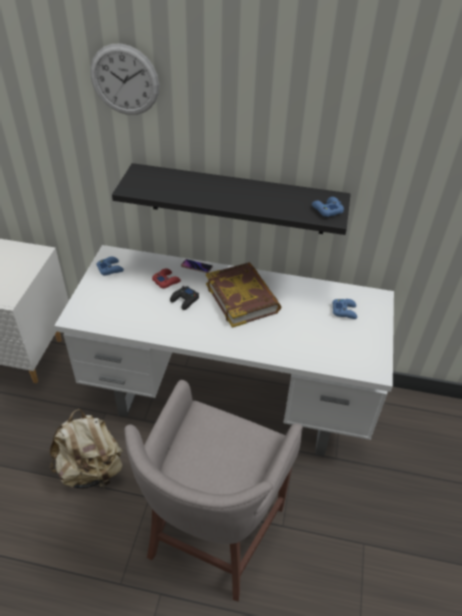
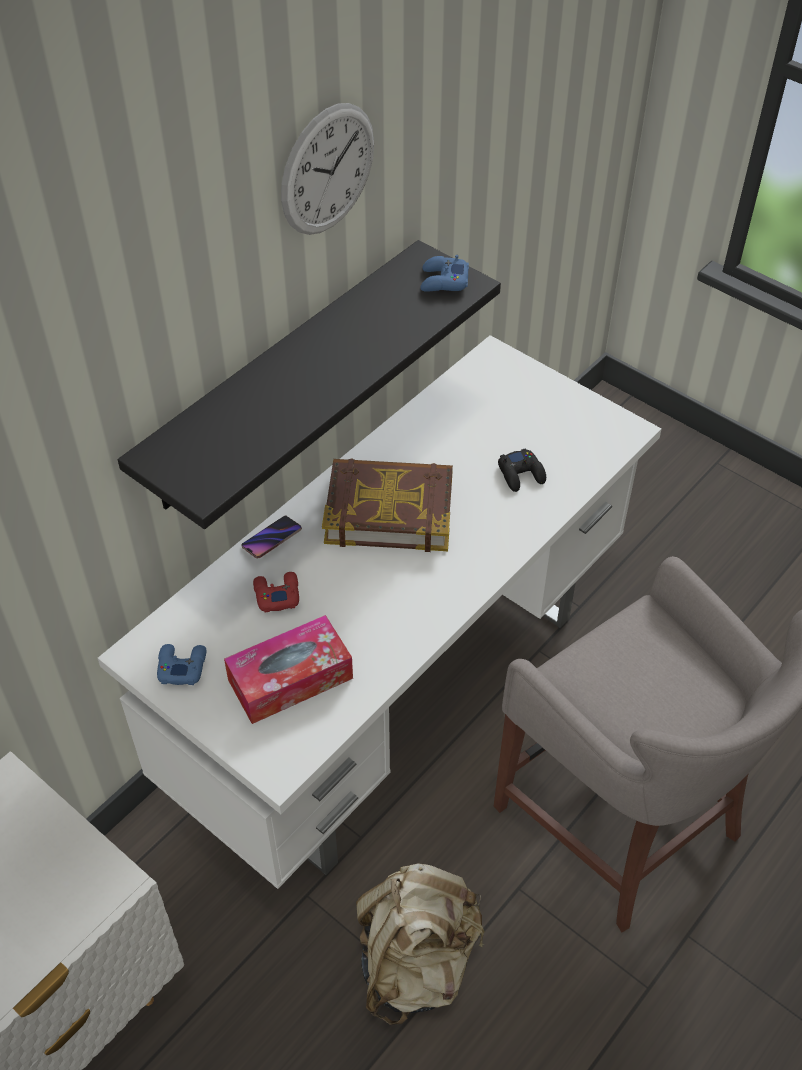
camera: 60 degrees left, 5 degrees up
wall clock [90,44,159,115] -> wall clock moved to [281,103,374,235]
black game controller [170,286,199,310] -> black game controller moved to [498,448,546,492]
blue game controller [332,299,357,319] -> none
none -> tissue box [224,615,353,724]

